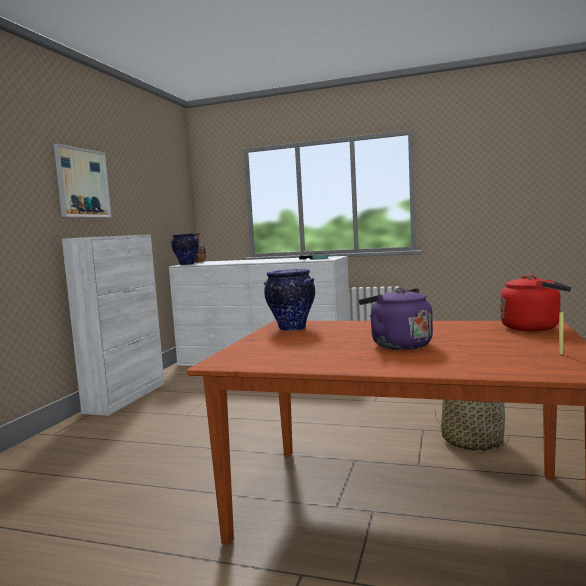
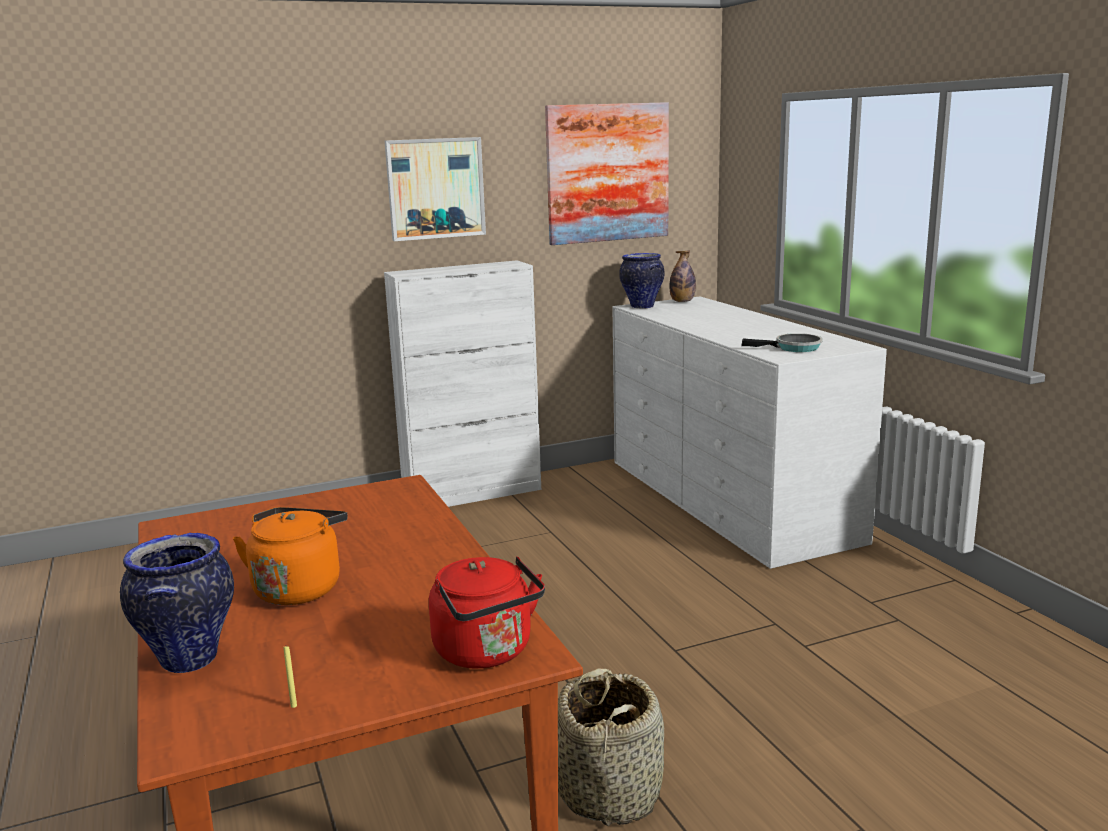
camera: 50 degrees right, 10 degrees up
vase [264,269,315,331] -> vase moved to [120,533,234,673]
purple kettle [359,288,433,350] -> orange kettle [233,507,348,605]
none -> picture [545,102,669,245]

